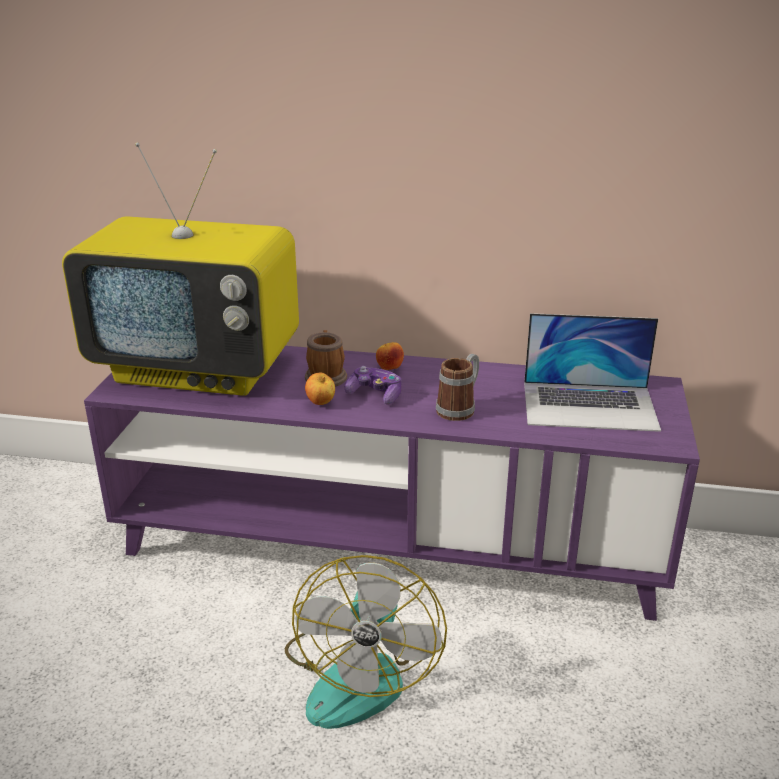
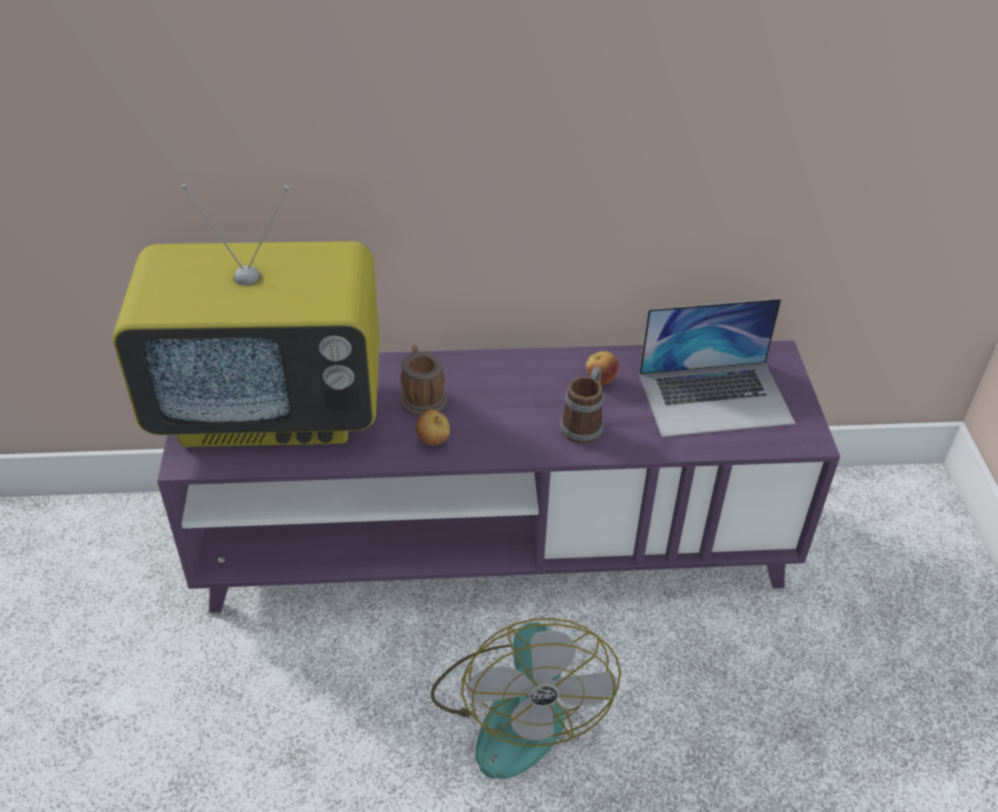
camera: 15 degrees left, 15 degrees up
game controller [345,366,402,405] -> none
apple [376,342,404,370] -> apple moved to [586,351,619,385]

